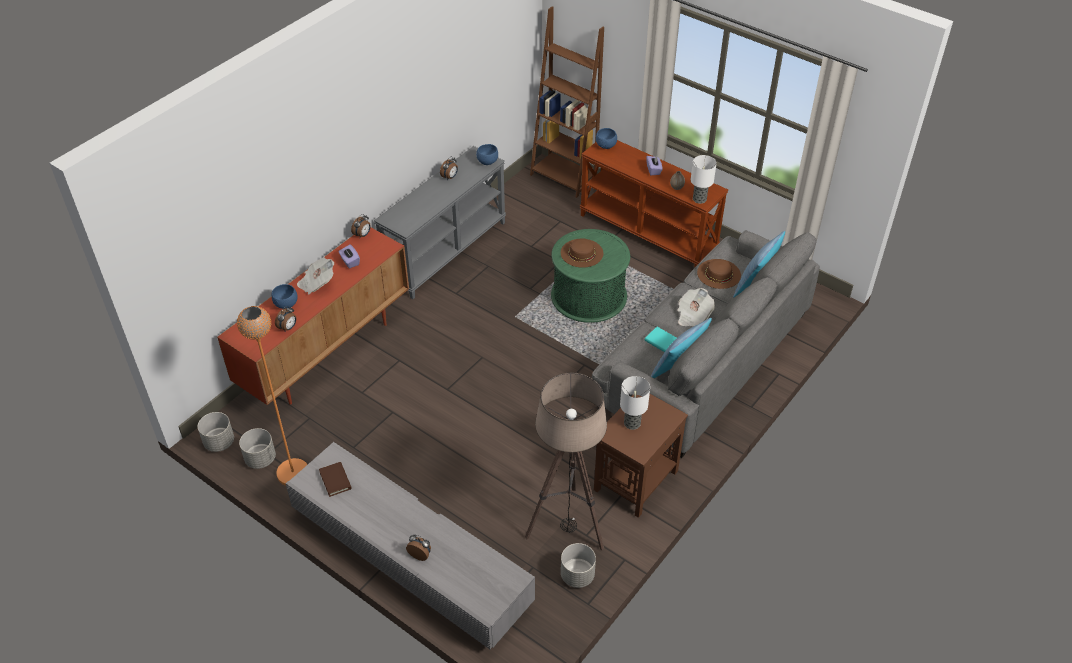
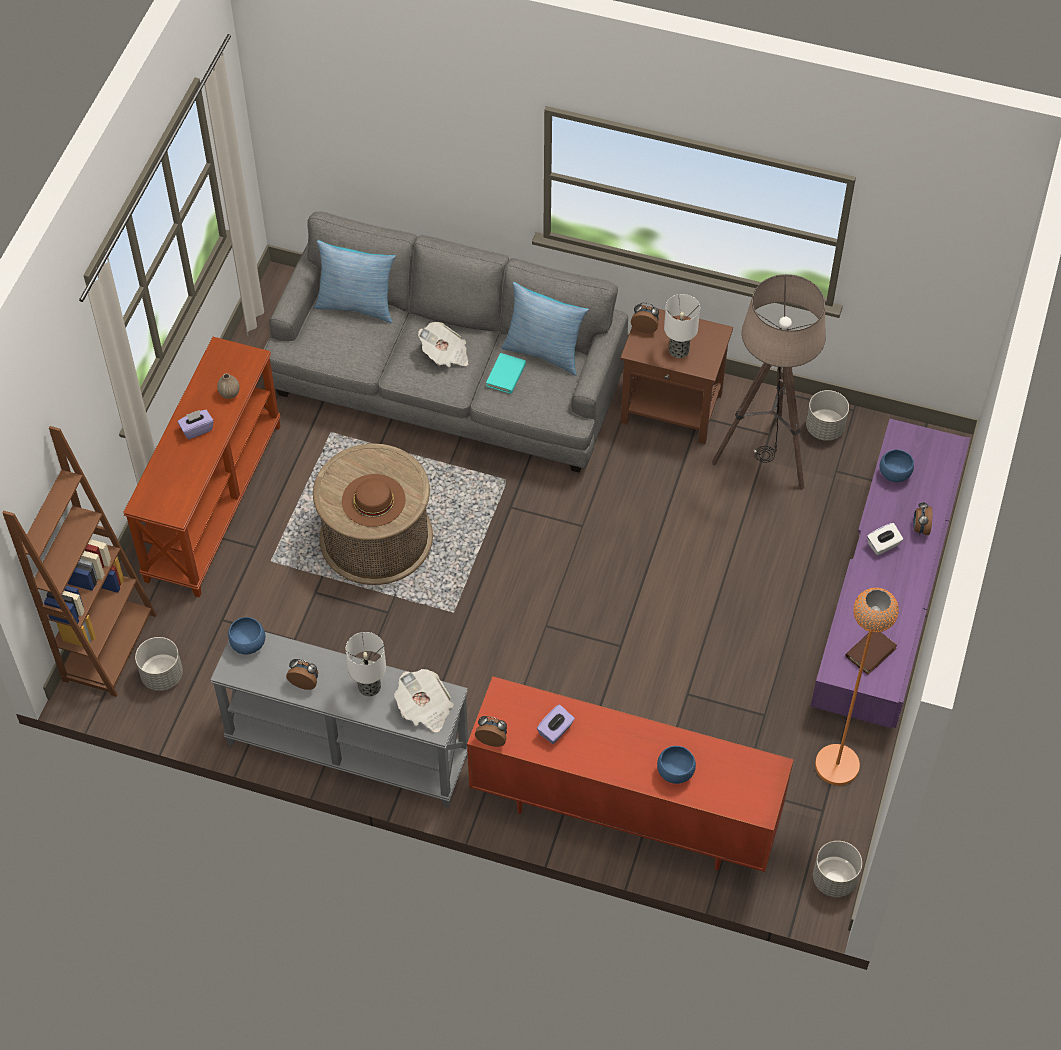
camera: 110 degrees left, 10 degrees up
grey planter [239,428,276,469] -> grey planter moved to [135,637,183,691]
alarm clock [275,306,296,331] -> alarm clock moved to [631,302,659,333]
grey tv stand [285,442,535,649] -> purple tv stand [811,419,971,728]
newspaper [297,257,334,295] -> newspaper moved to [394,669,454,732]
green coffee table [551,229,630,323] -> brown coffee table [313,444,433,585]
blue bowl [596,128,617,149] -> blue bowl moved to [880,449,914,482]
table lamp [691,155,717,204] -> table lamp moved to [346,632,386,697]
brown hat [697,259,741,289] -> none
none -> white tissue box [867,523,903,555]

